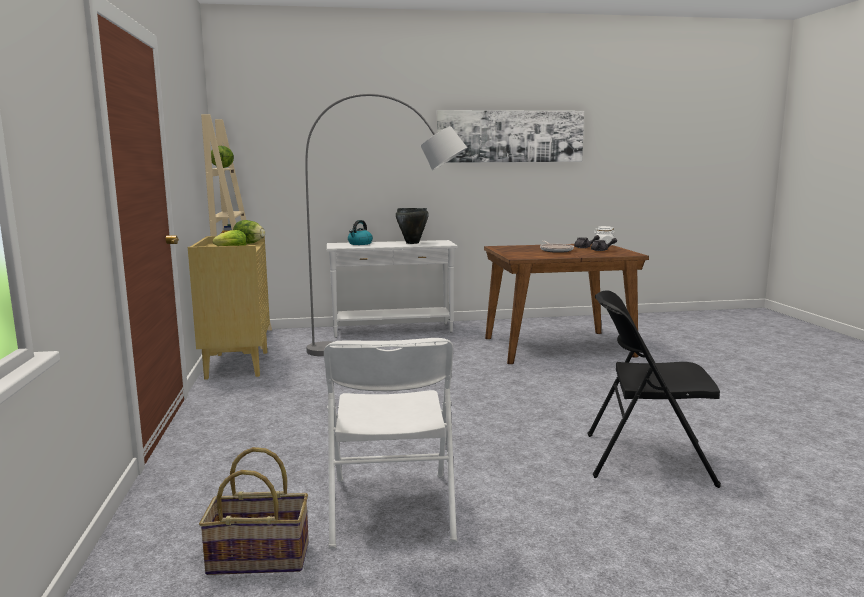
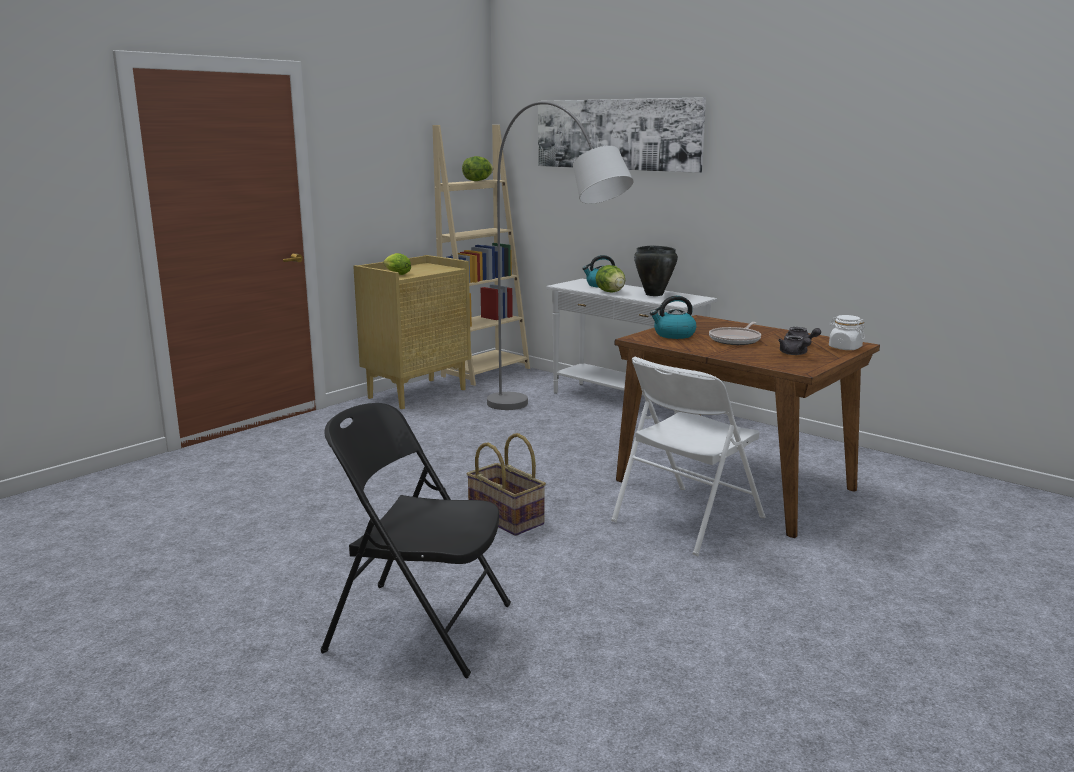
camera: 50 degrees right, 5 degrees up
basket [199,447,309,575] -> basket moved to [467,433,546,536]
lettuce [233,220,265,244] -> lettuce moved to [596,265,625,293]
white chair [324,338,457,549] -> white chair moved to [611,357,766,556]
picture [437,110,584,163] -> picture moved to [538,97,706,173]
black chair [588,291,721,488] -> black chair turned 45 degrees counterclockwise [321,403,511,678]
none -> kettle [650,296,696,339]

